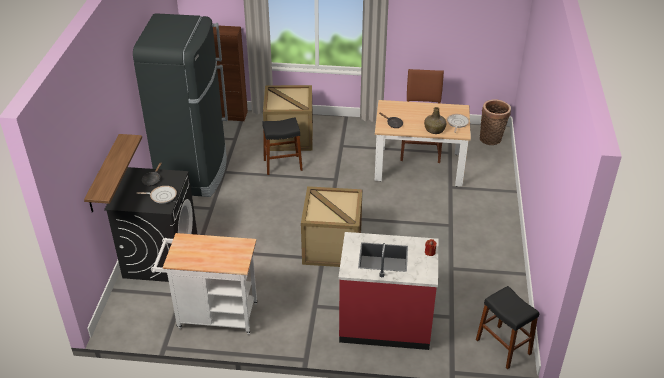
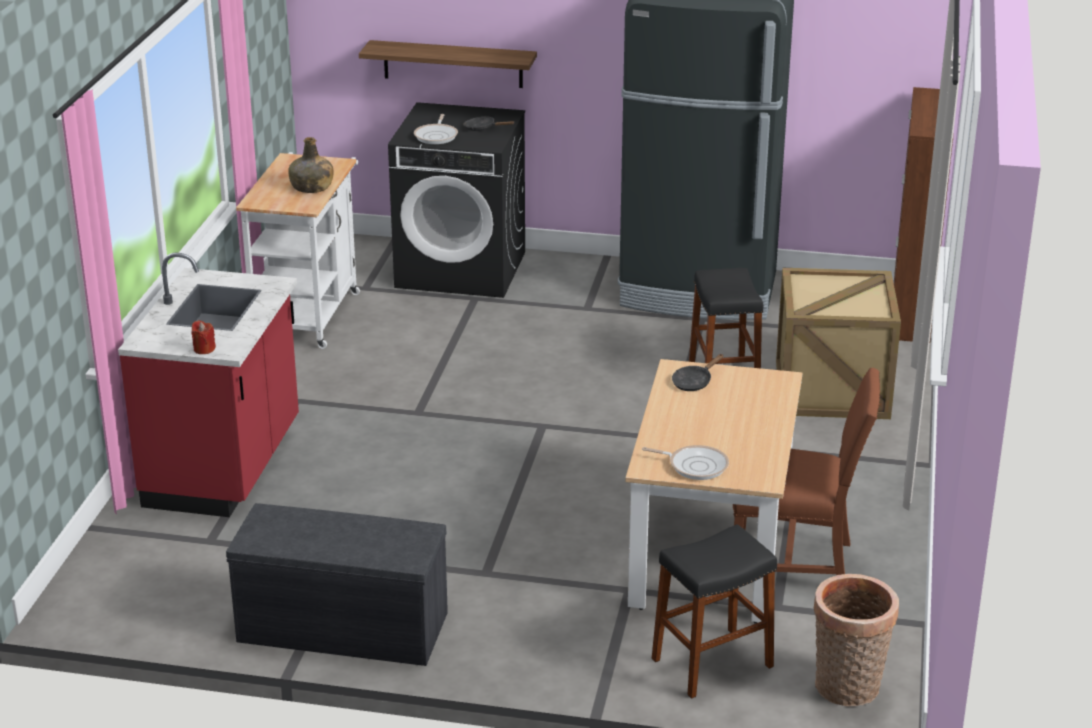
camera: 95 degrees right, 10 degrees down
crate [301,186,362,267] -> none
green bottle [424,107,446,134] -> green bottle moved to [288,137,334,193]
black stool [476,286,539,369] -> black stool moved to [652,524,777,699]
none -> grey bench [226,503,448,666]

